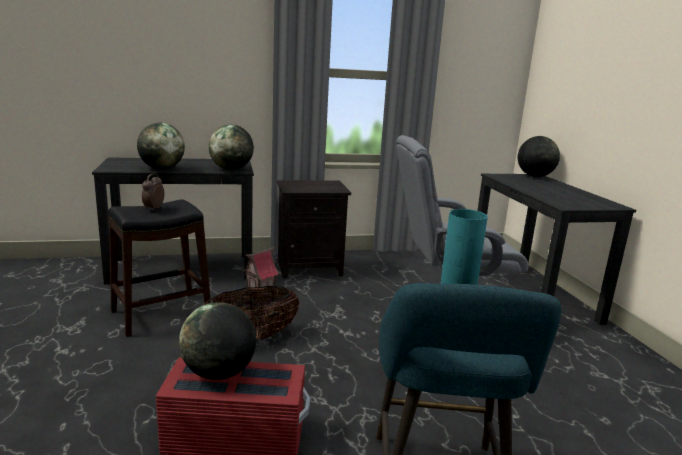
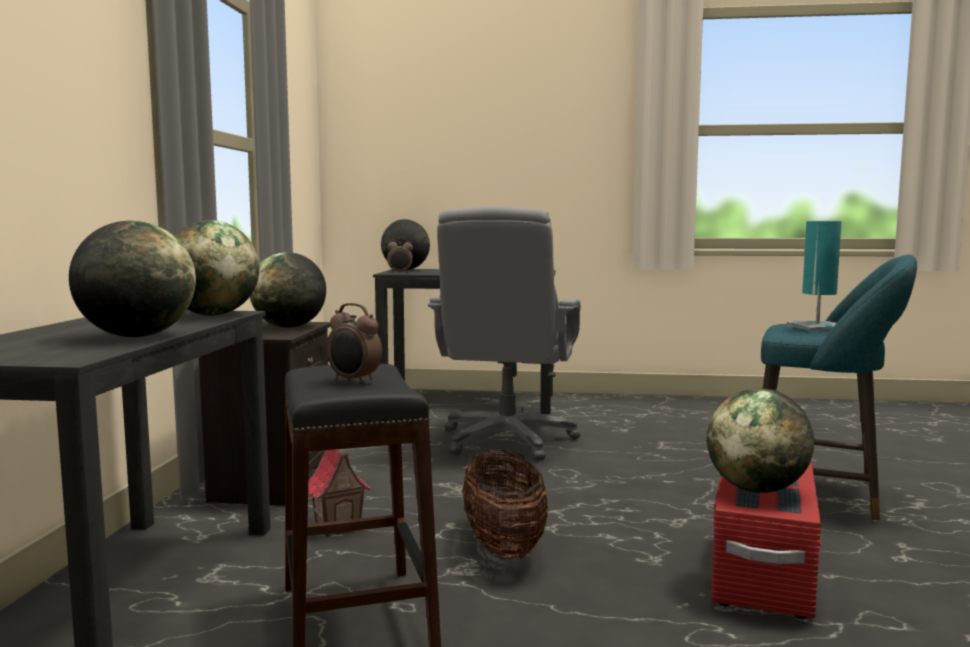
camera: 70 degrees left, 10 degrees down
none -> globe [250,252,326,328]
none -> alarm clock [387,237,413,273]

